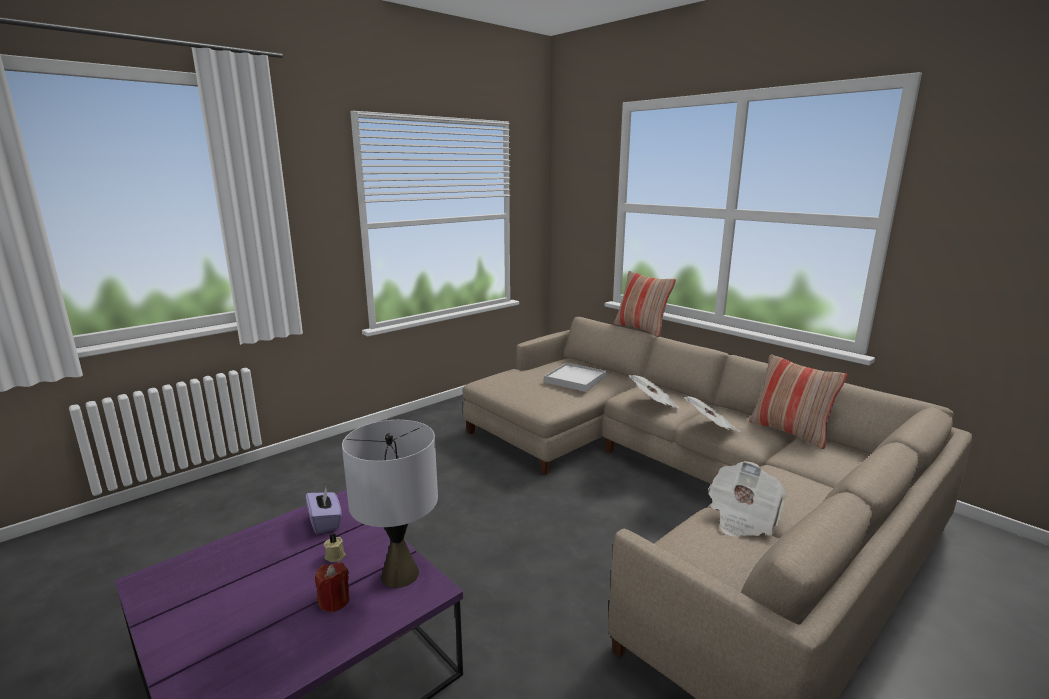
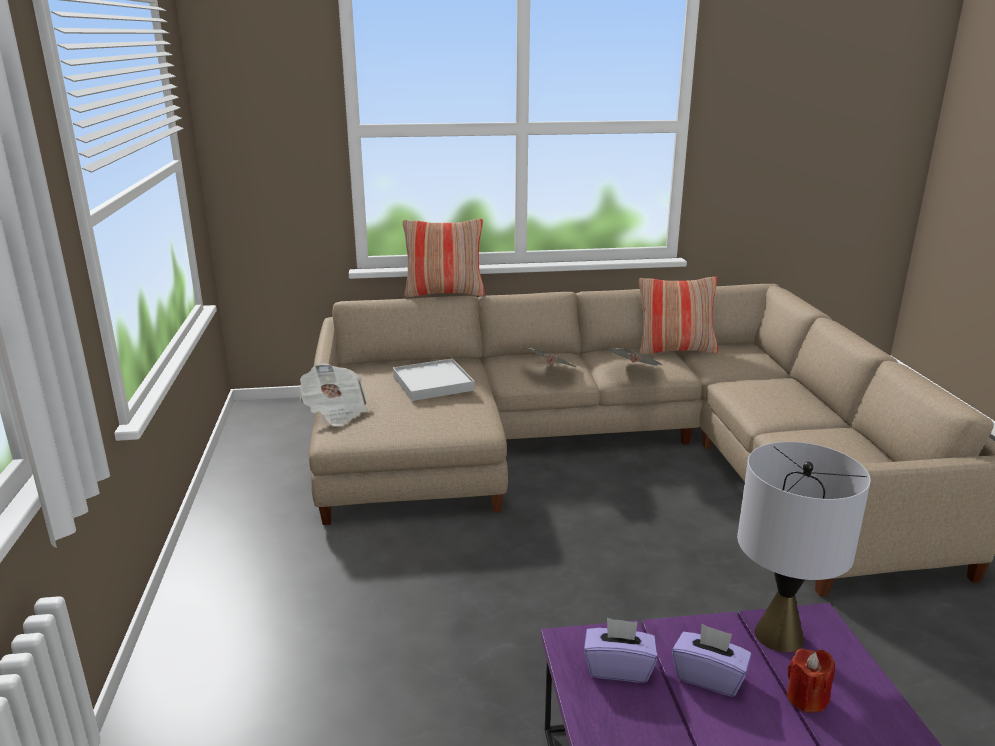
camera: 55 degrees left, 5 degrees up
beige candle [324,533,346,562] -> purple tissue box [672,624,752,697]
newspaper [708,461,787,537] -> newspaper moved to [300,363,368,427]

